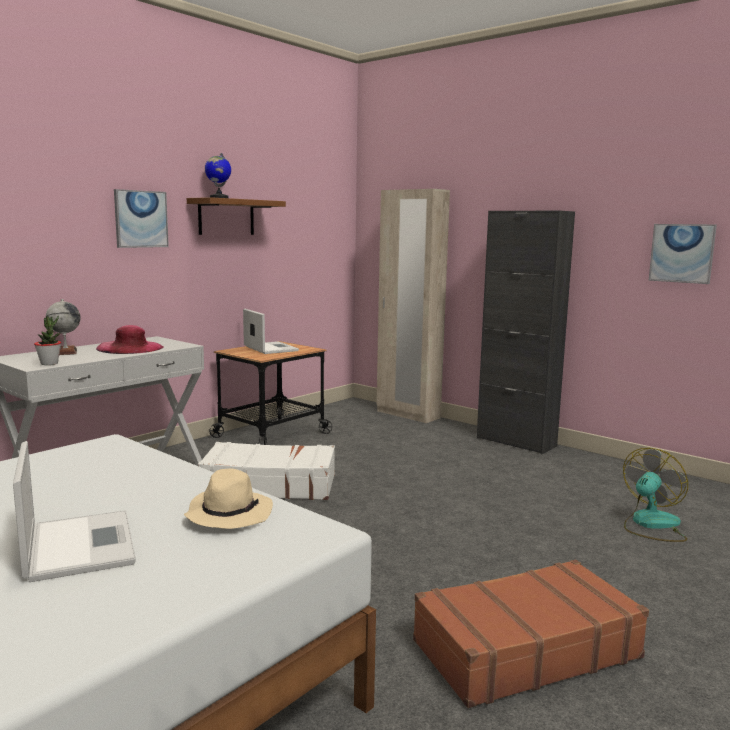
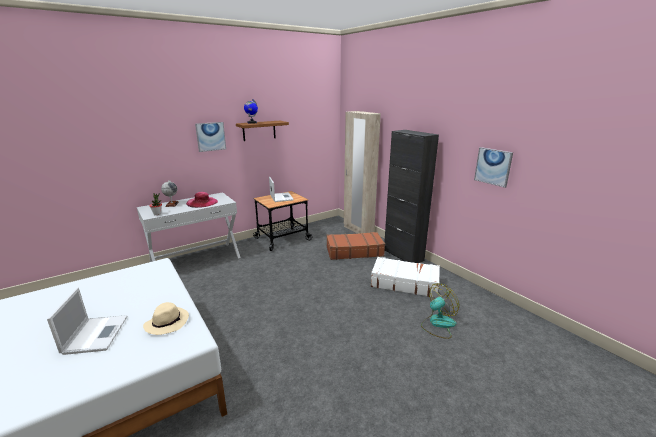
camera: 15 degrees right, 10 degrees up
white suitcase [198,442,335,500] -> white suitcase moved to [371,257,440,297]
brown suitcase [413,560,649,708] -> brown suitcase moved to [327,232,385,260]

